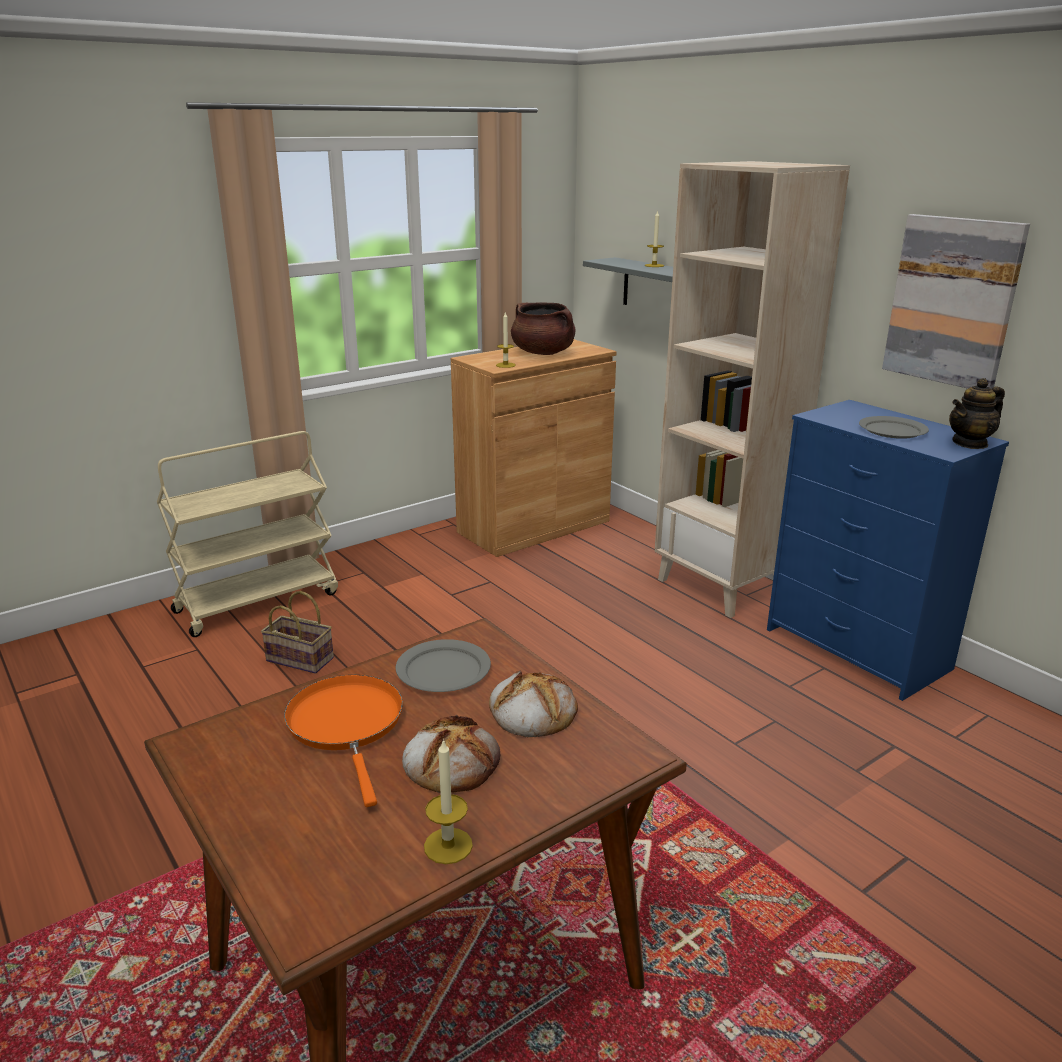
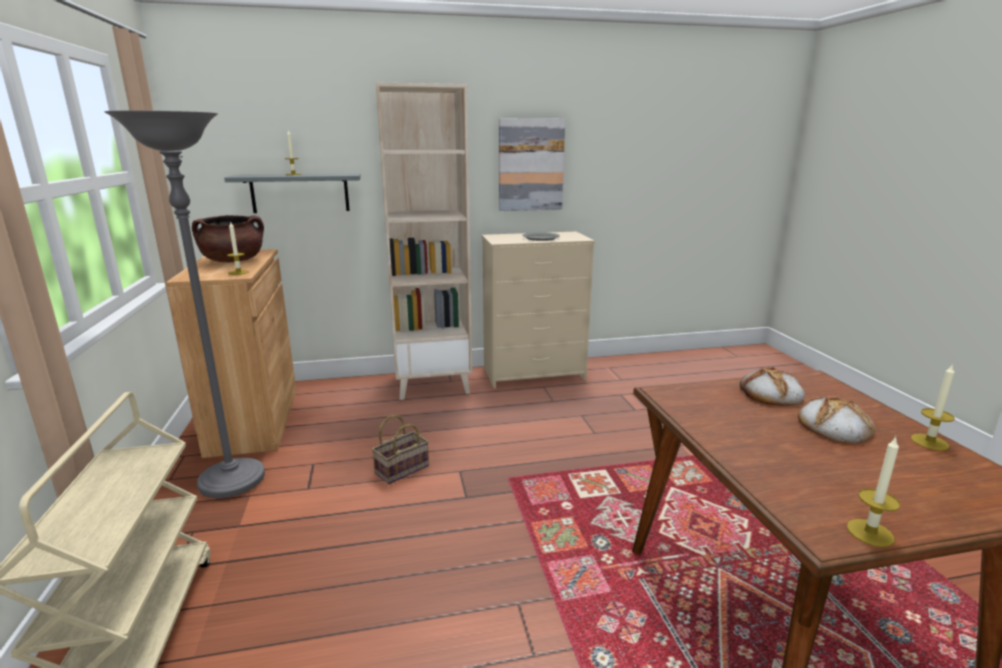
camera: 65 degrees left, 5 degrees down
basket [261,591,334,674] -> basket moved to [372,415,429,484]
orange frying pan [284,675,403,807] -> none
grey plate [396,639,491,692] -> none
blue dresser [767,400,1009,701] -> beige dresser [482,232,595,388]
teapot [949,378,1005,449] -> none
none -> grey floor lamp [104,110,265,498]
none -> candle [847,437,900,547]

